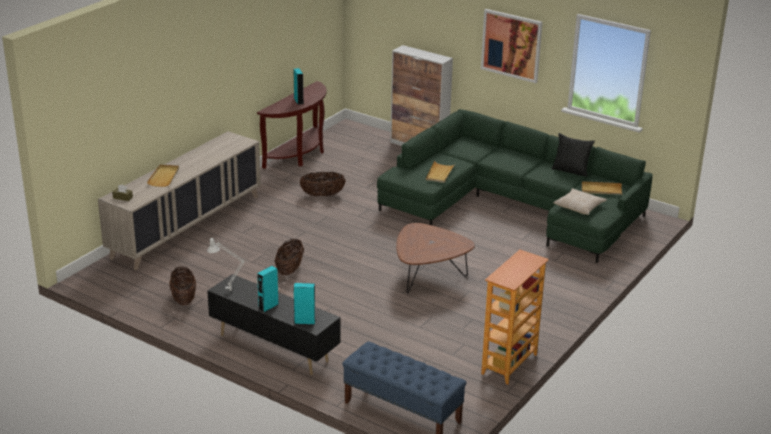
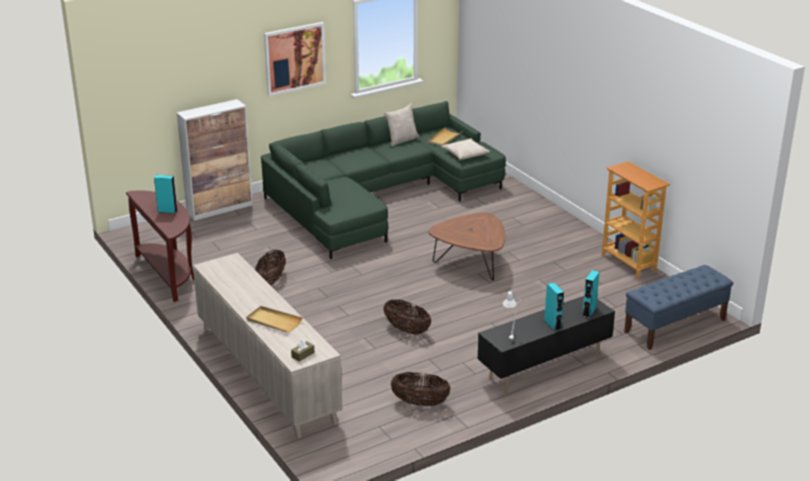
camera: 65 degrees left, 0 degrees up
beige tray [426,160,455,183] -> none
black pillow [552,133,595,177] -> beige pillow [384,104,419,147]

